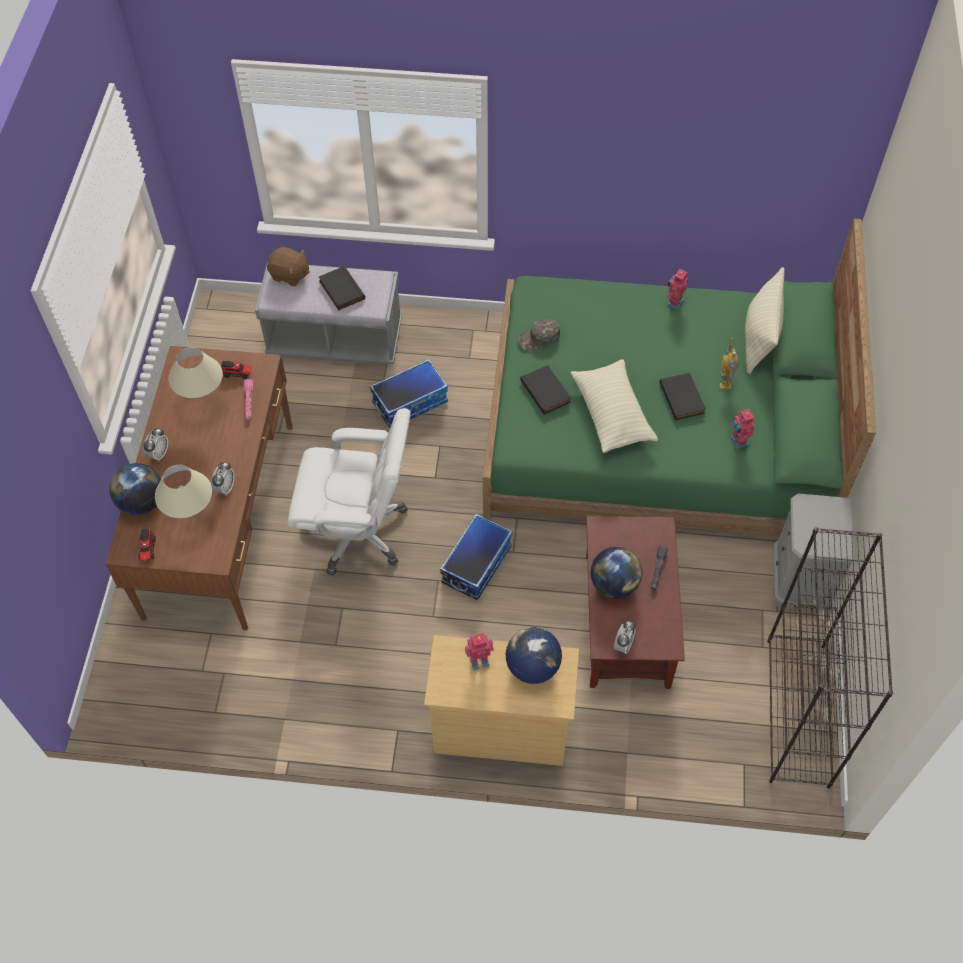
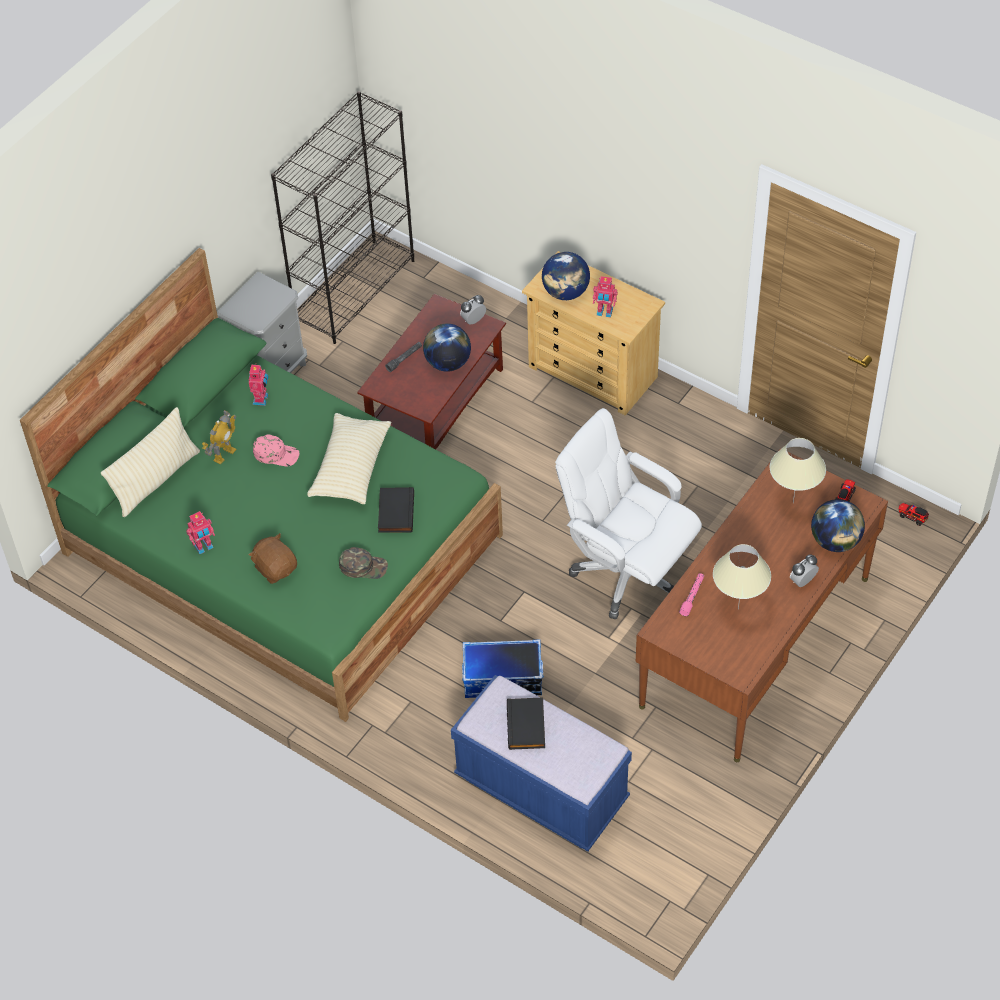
camera: 150 degrees left, 5 degrees down
alarm clock [211,461,235,496] -> none
toy truck [221,361,252,379] -> toy truck moved to [899,503,929,526]
grey bench [255,262,402,365] -> blue bench [451,675,632,852]
brown plush toy [267,247,310,287] -> brown plush toy moved to [249,533,297,584]
storage box [440,514,513,600] -> none
black book [659,373,706,420] -> pink cap [253,434,299,466]

